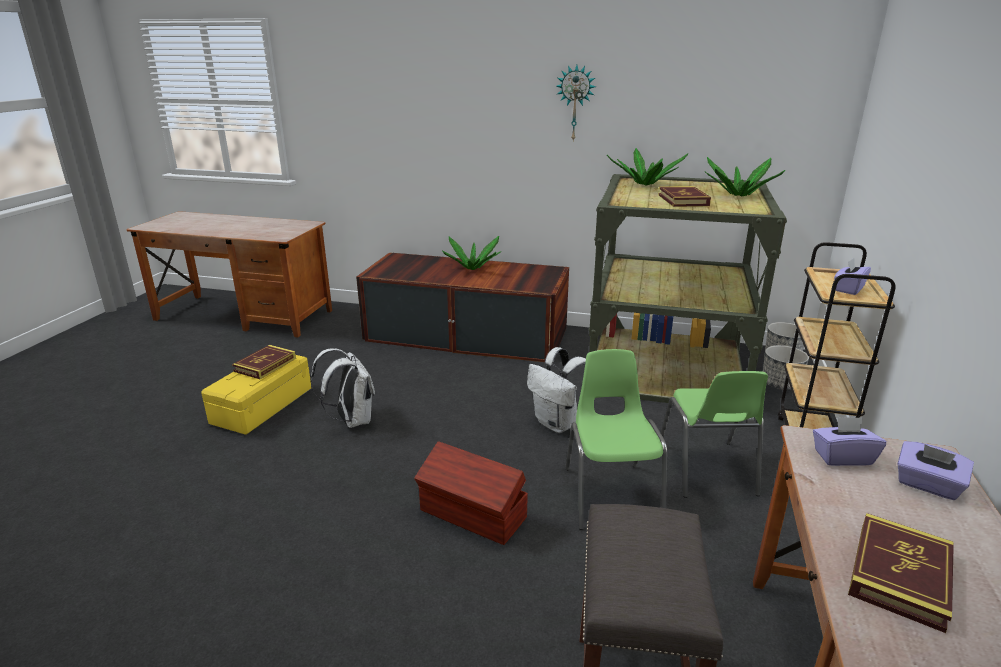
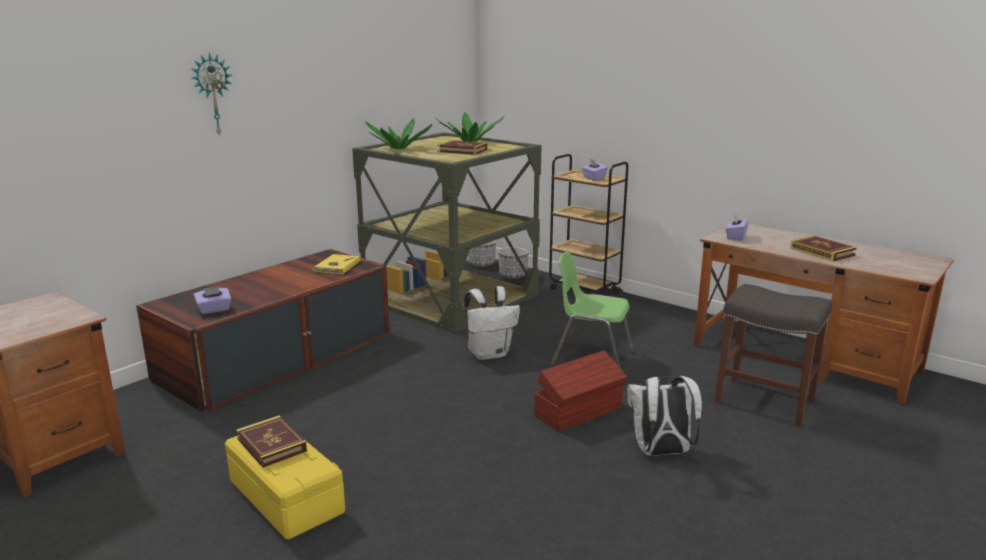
camera: 65 degrees left, 5 degrees down
white backpack [310,348,375,428] -> white backpack moved to [627,376,702,456]
potted plant [442,236,502,270] -> none
wall clock [556,65,596,140] -> wall clock moved to [192,52,232,137]
green chair [661,371,768,498] -> none
purple tissue box [897,441,974,500] -> purple tissue box moved to [194,286,232,314]
none -> yellow book [313,254,360,274]

